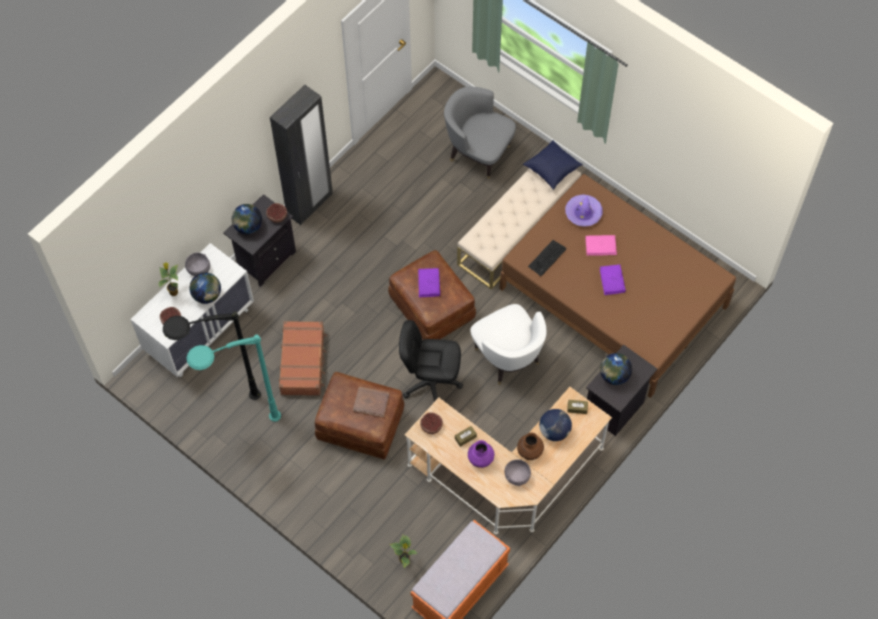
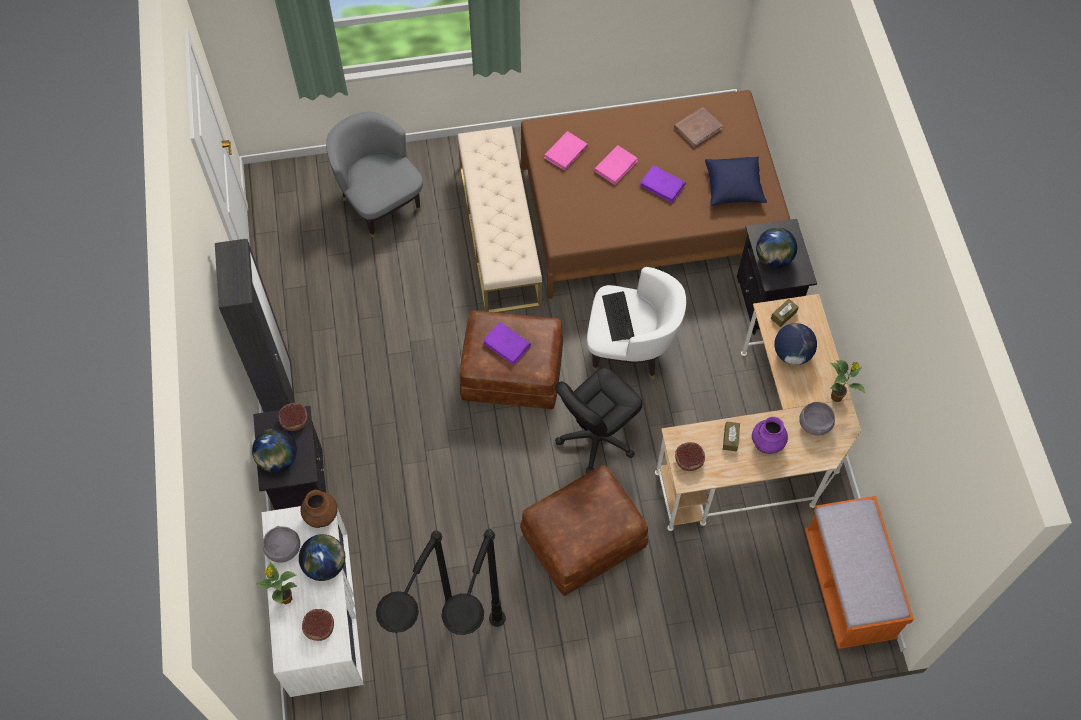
camera: 50 degrees left, 0 degrees up
turquoise floor lamp [186,334,281,422] -> black floor lamp [441,529,506,635]
brown suitcase [279,321,327,396] -> none
brown book [353,387,389,417] -> brown book moved to [674,107,723,148]
potted plant [389,535,418,568] -> potted plant moved to [830,360,865,402]
grey armchair [444,87,516,179] -> grey armchair turned 75 degrees clockwise [326,111,423,238]
brown vase [517,433,544,460] -> brown vase moved to [301,490,338,528]
blue pillow [523,140,583,190] -> blue pillow moved to [705,156,767,206]
keyboard [528,240,567,276] -> keyboard moved to [602,291,634,342]
purple hat [565,194,603,227] -> pink book [544,131,588,171]

